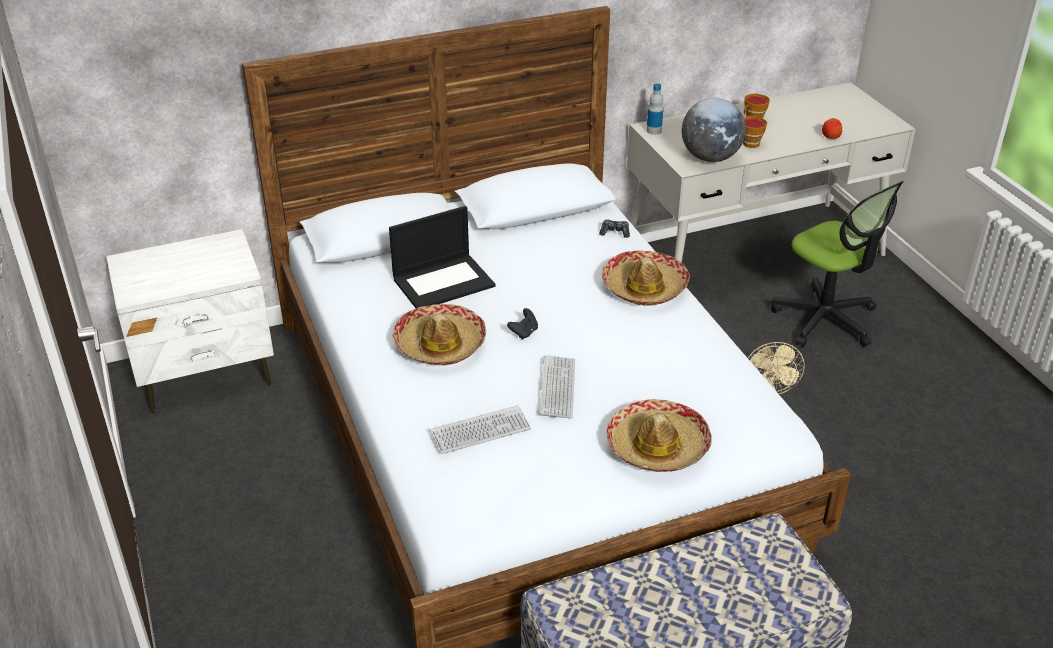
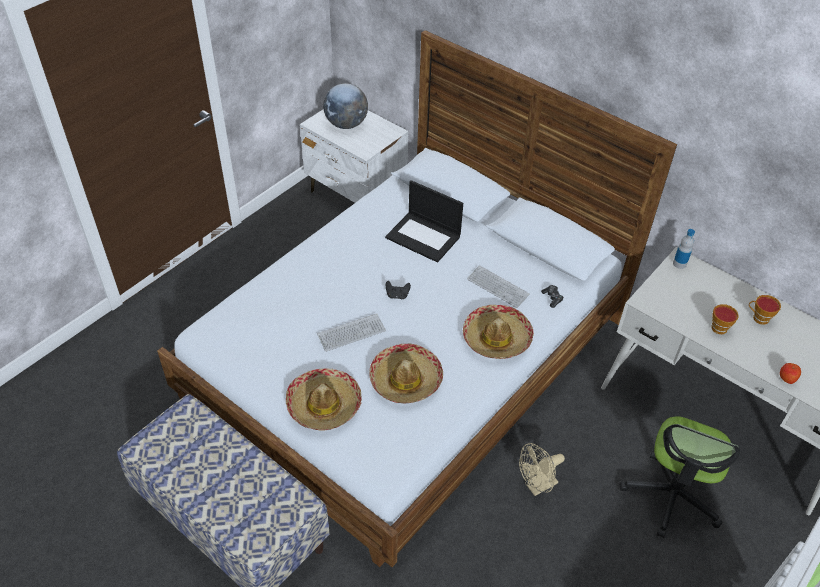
camera: 60 degrees right, 10 degrees up
hat [392,304,486,365] -> hat moved to [369,344,443,403]
keyboard [430,405,531,454] -> keyboard moved to [467,265,530,308]
globe [682,98,746,162] -> globe moved to [323,83,368,129]

